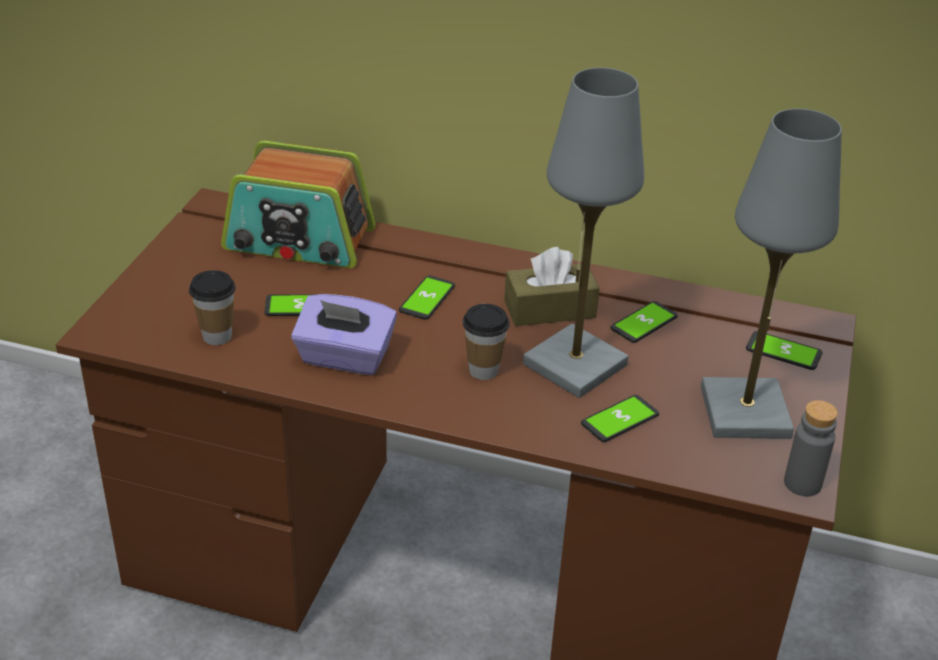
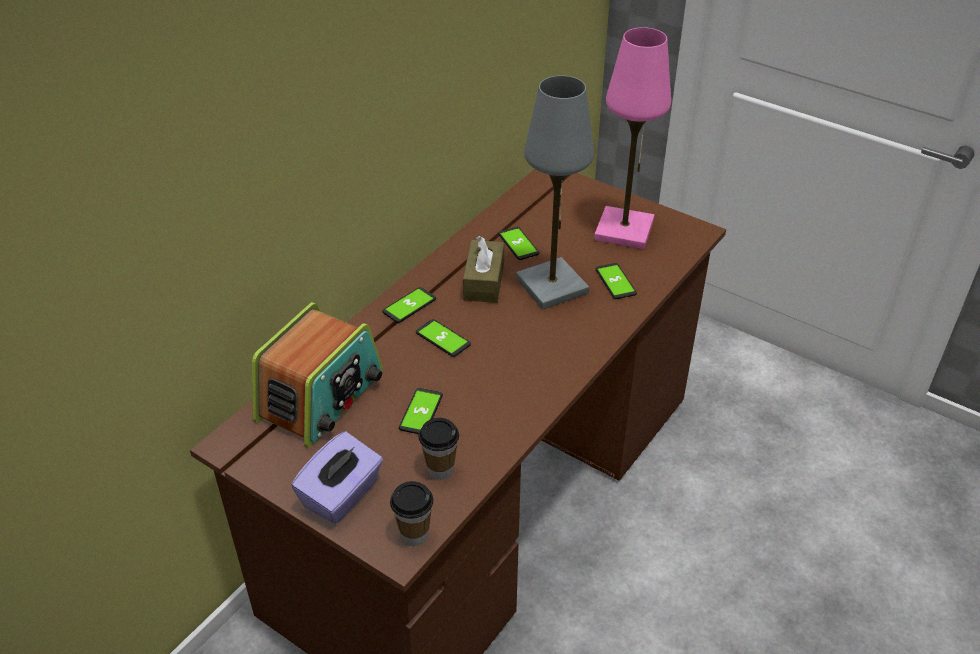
camera: 70 degrees left, 5 degrees up
purple tissue box [291,294,397,375] -> purple tissue box moved to [291,431,383,524]
cup [462,304,510,380] -> cup moved to [390,481,433,546]
grey table lamp [701,109,842,439] -> pink table lamp [594,27,671,249]
phone [746,331,822,370] -> phone moved to [382,287,436,323]
grey bottle [784,400,838,496] -> none

